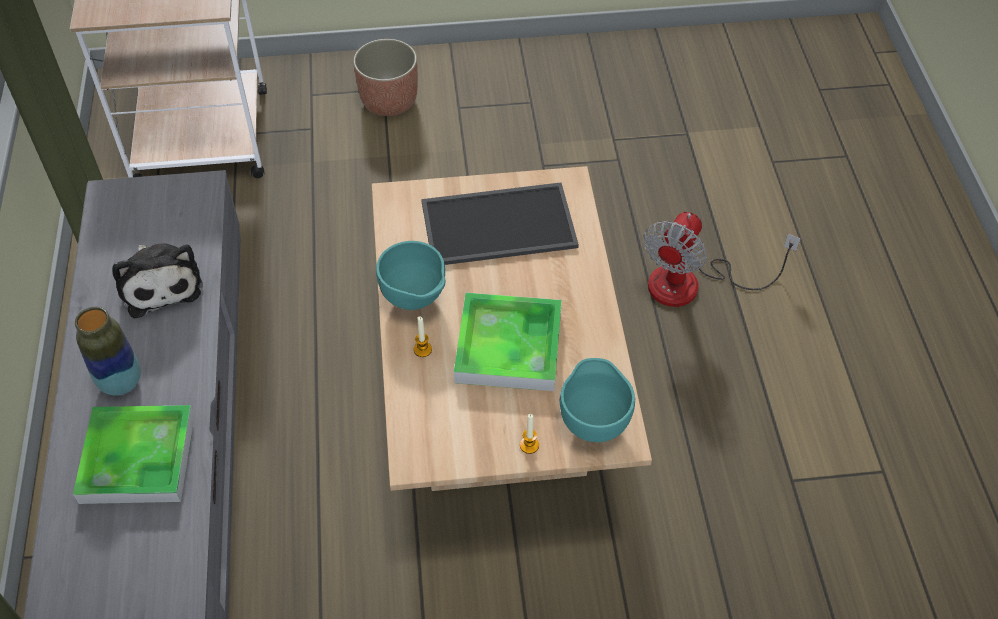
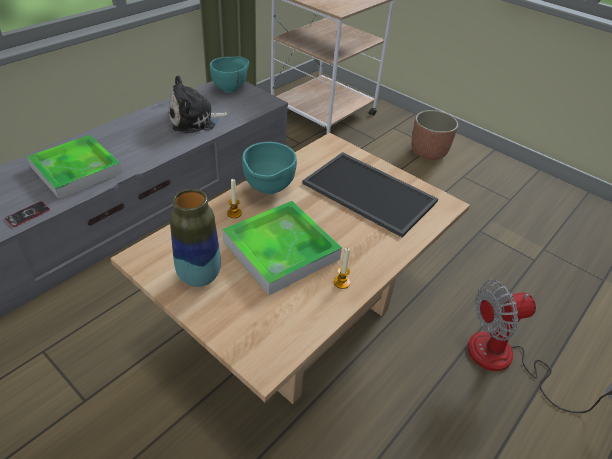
camera: 45 degrees right, 10 degrees down
vase [75,307,141,396] -> vase moved to [170,189,221,287]
plush toy [112,243,203,319] -> plush toy turned 45 degrees clockwise [168,75,230,133]
candle [520,414,539,454] -> candle moved to [334,248,350,289]
turquoise bowl [560,358,635,442] -> turquoise bowl moved to [210,56,249,93]
none -> phone [5,201,50,227]

